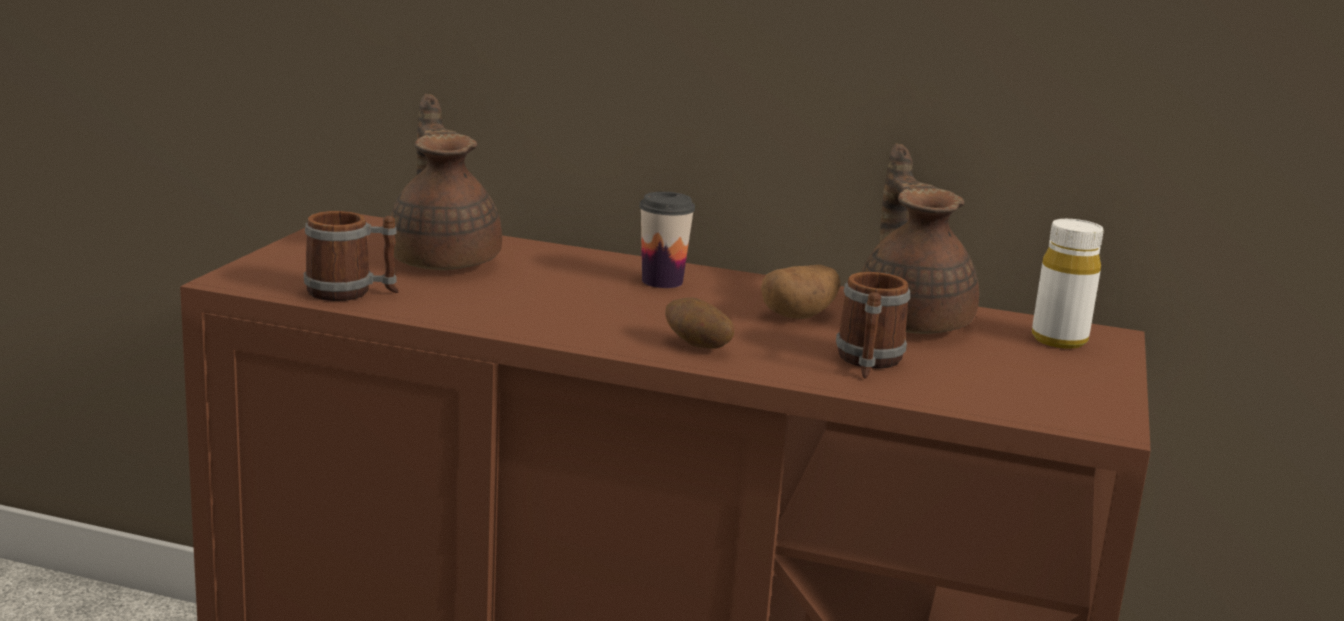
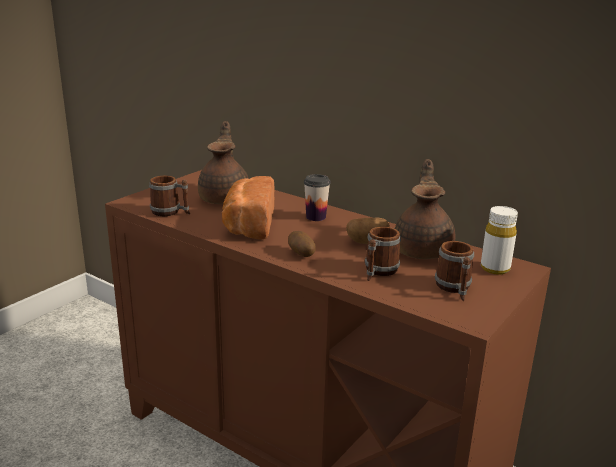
camera: 20 degrees right, 5 degrees up
none -> bread [222,176,275,240]
none -> mug [435,241,474,301]

